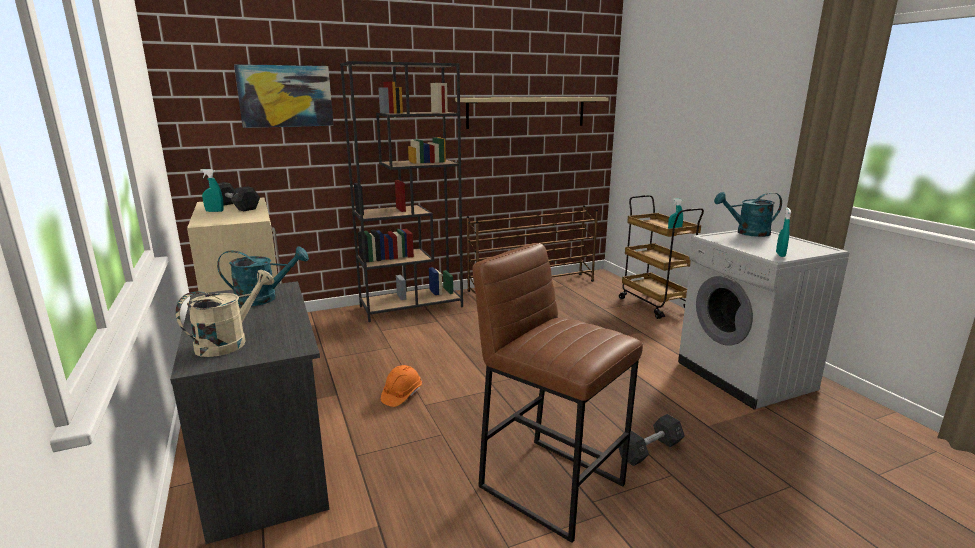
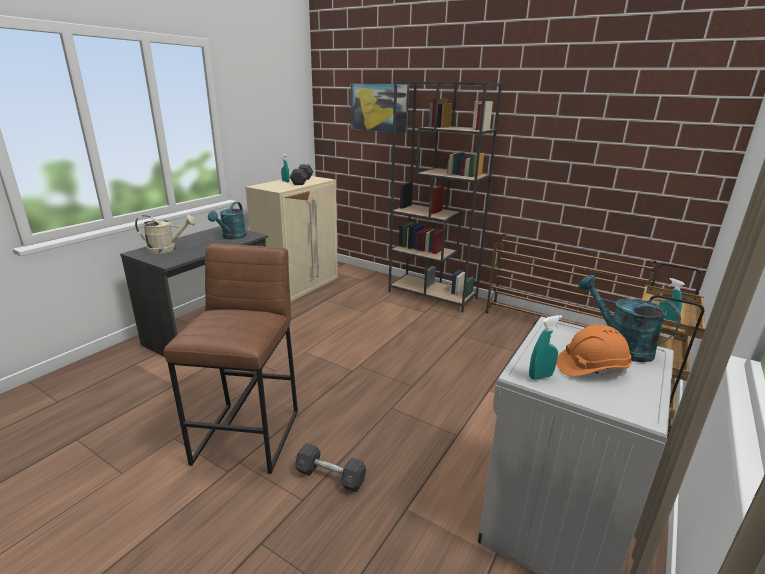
camera: 55 degrees right, 5 degrees up
turquoise watering can [217,246,309,306] -> turquoise watering can turned 60 degrees clockwise [208,202,247,239]
orange hard hat [381,365,422,407] -> orange hard hat moved to [556,324,632,376]
beige shelf [455,97,609,129] -> none

